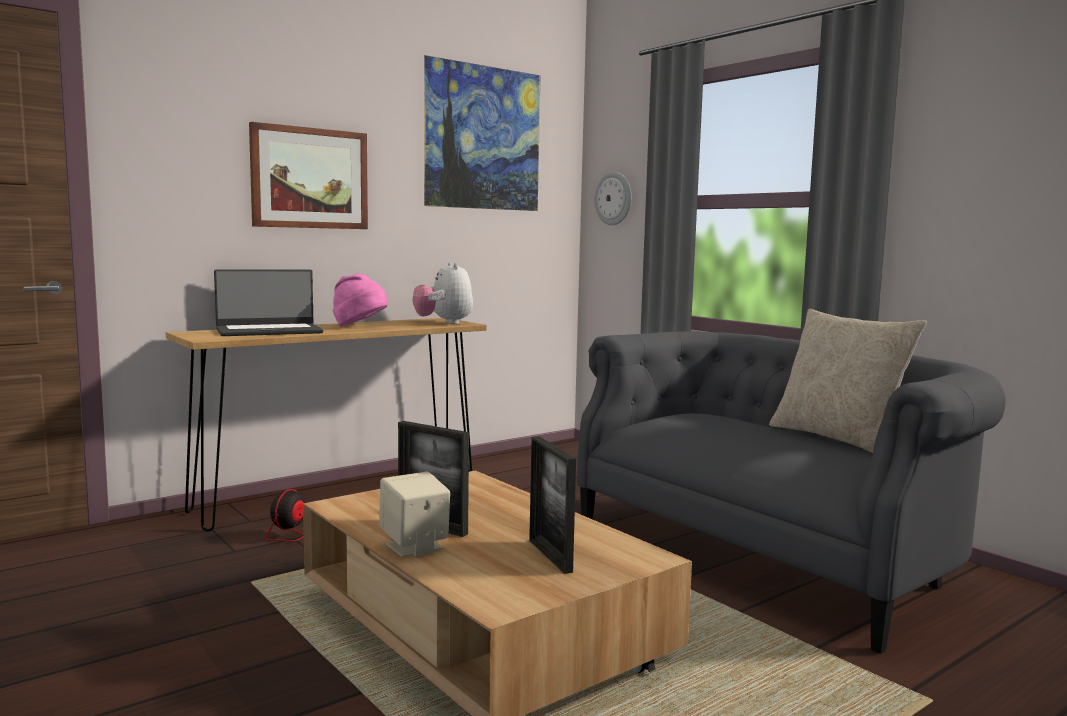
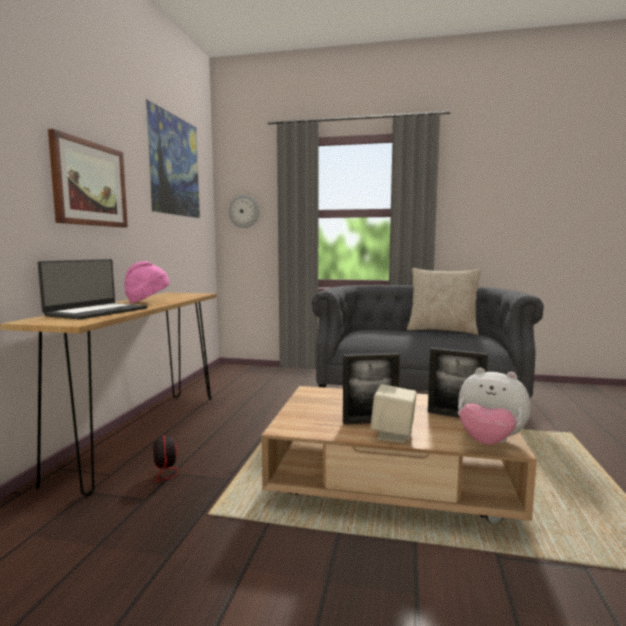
camera: 40 degrees left, 0 degrees up
plush toy [412,262,473,324] -> plush toy moved to [458,368,531,445]

